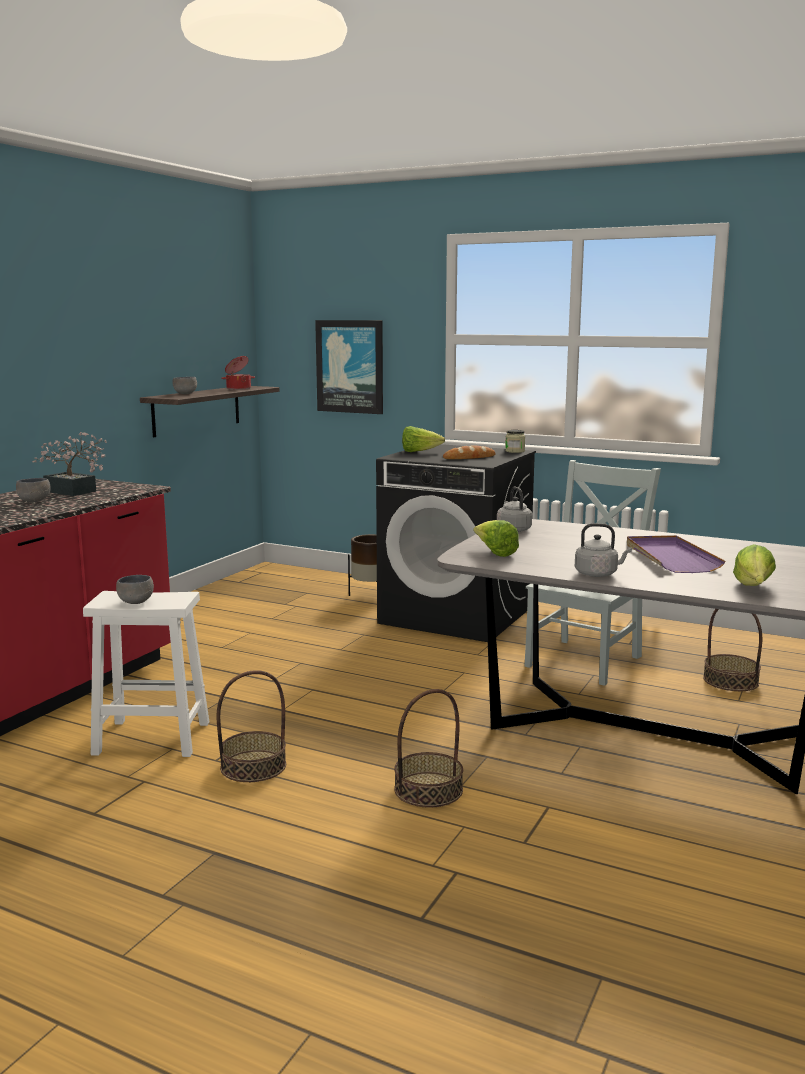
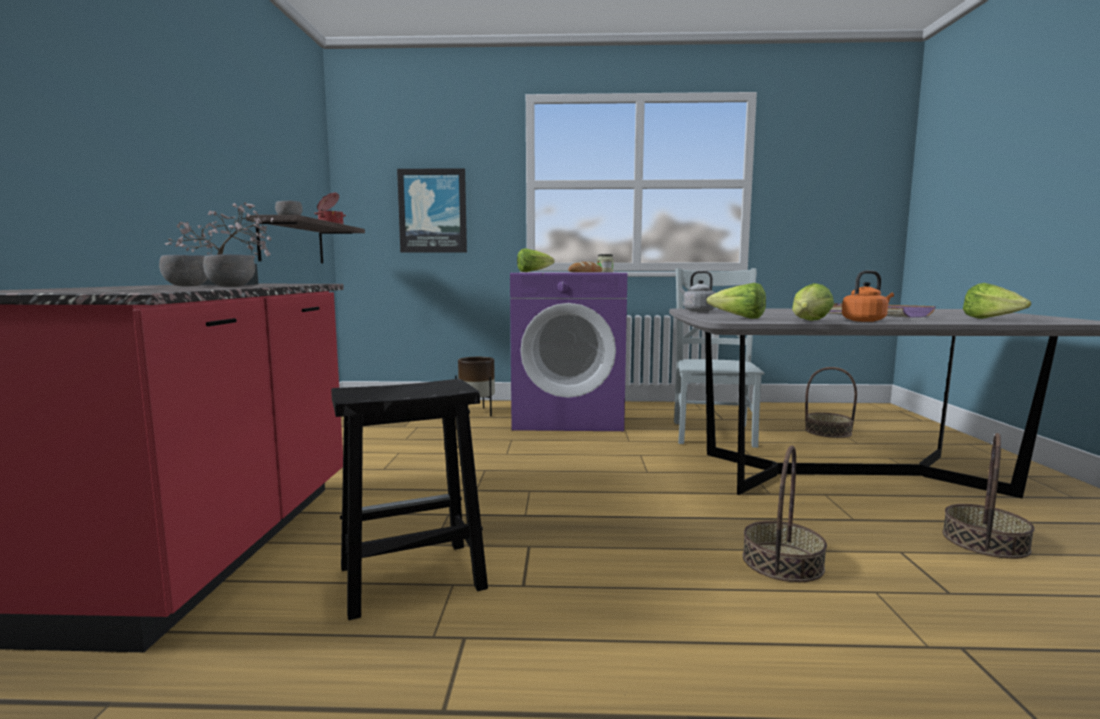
camera: 25 degrees left, 5 degrees down
white stool [83,591,209,757] -> black stool [331,379,488,620]
grey bowl [116,575,154,604] -> grey bowl moved to [203,254,255,287]
basket [216,670,286,782] -> basket moved to [942,433,1035,559]
black washing machine [376,444,536,642] -> purple washing machine [510,273,627,431]
grey kettle [575,523,632,577] -> orange kettle [842,270,894,322]
none -> lettuce [792,283,834,321]

